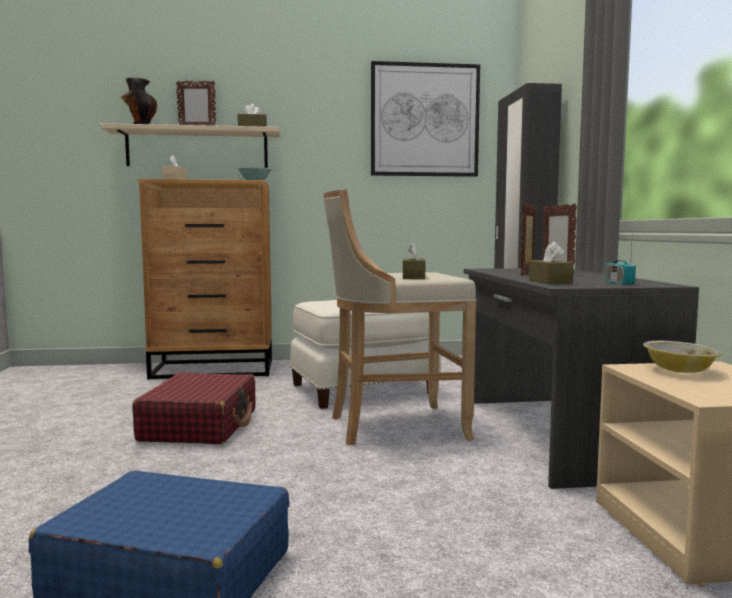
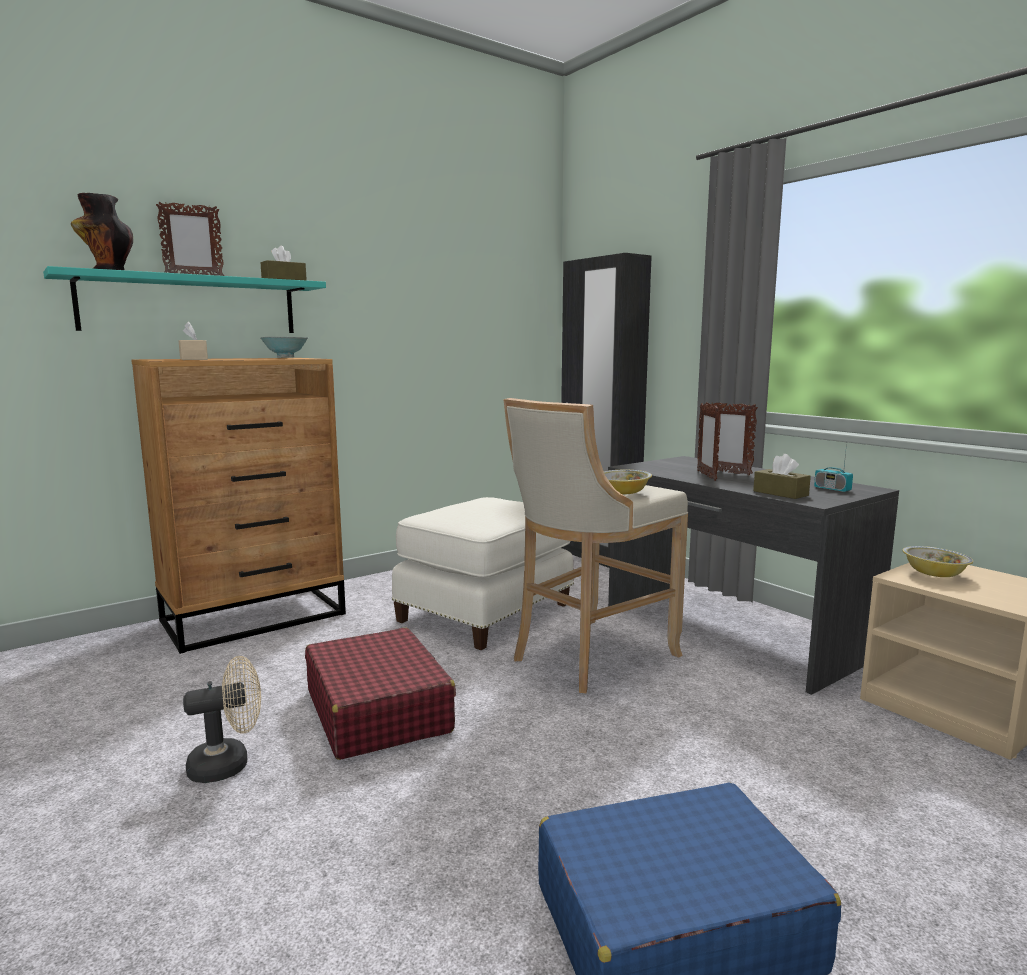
camera: 30 degrees left, 5 degrees up
beige shelf [100,123,280,168] -> turquoise shelf [43,266,326,333]
picture [371,61,480,177] -> none
brown tissue box [403,242,425,279] -> bowl [604,470,652,495]
none -> beige fan [183,656,261,783]

